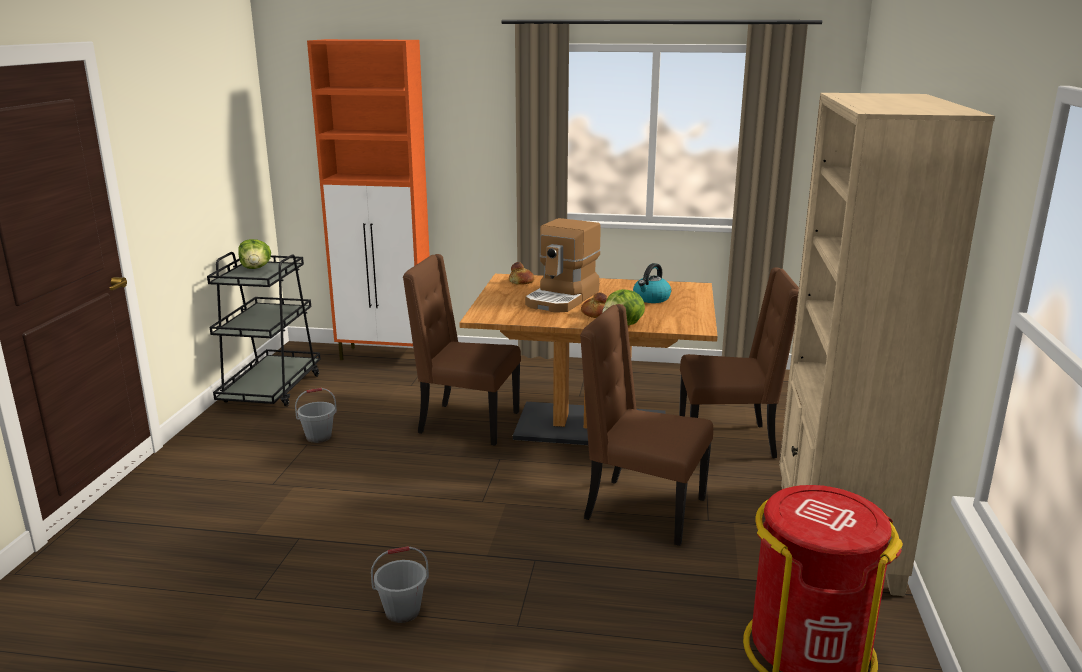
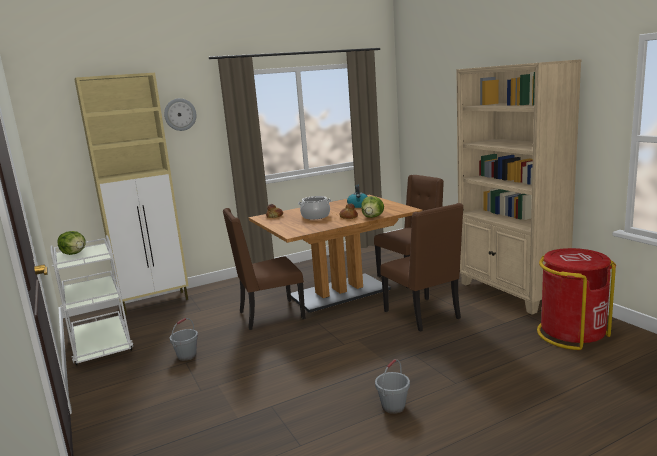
camera: 35 degrees left, 5 degrees down
black cart [207,252,321,407] -> white cart [50,235,133,366]
orange cabinet [307,39,430,360] -> beige cabinet [74,73,189,315]
coffee machine [525,218,601,313] -> cooking pot [298,196,331,220]
brown chair [580,304,713,546] -> brown chair turned 105 degrees counterclockwise [380,203,463,332]
none -> wall clock [164,98,197,131]

